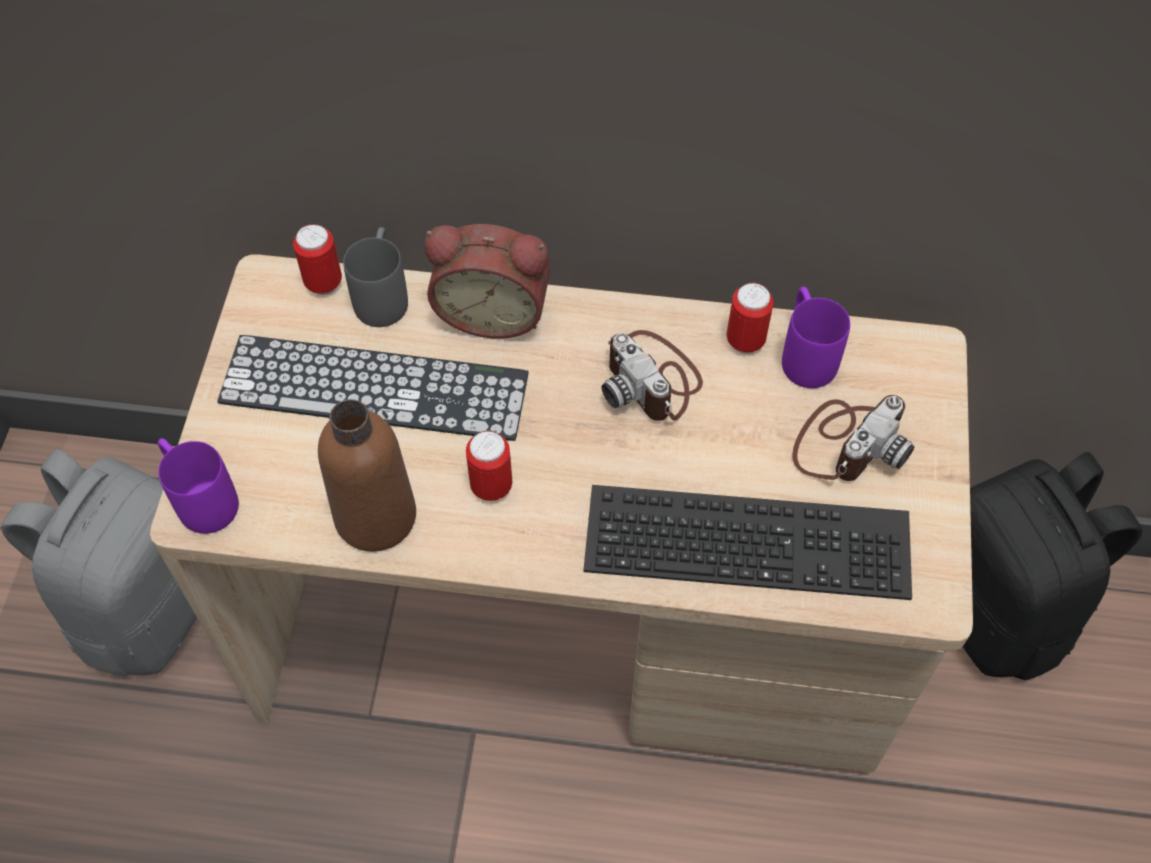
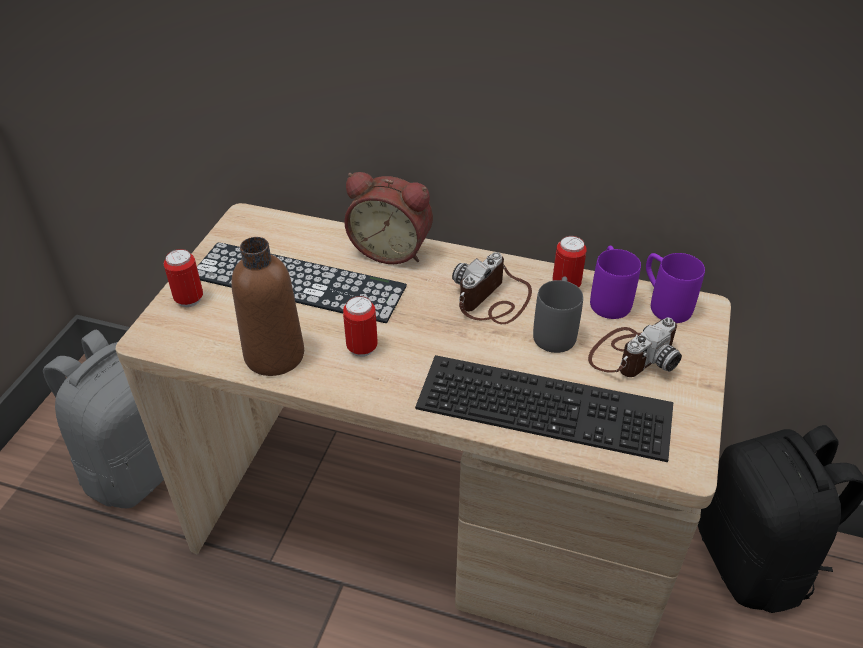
camera: 10 degrees right, 15 degrees down
purple mug [158,438,239,534] -> purple mug moved to [646,253,705,323]
can [293,224,342,295] -> can moved to [164,249,203,307]
grey mug [343,227,408,327] -> grey mug moved to [533,277,583,353]
camera [602,330,703,421] -> camera turned 60 degrees clockwise [452,252,532,324]

